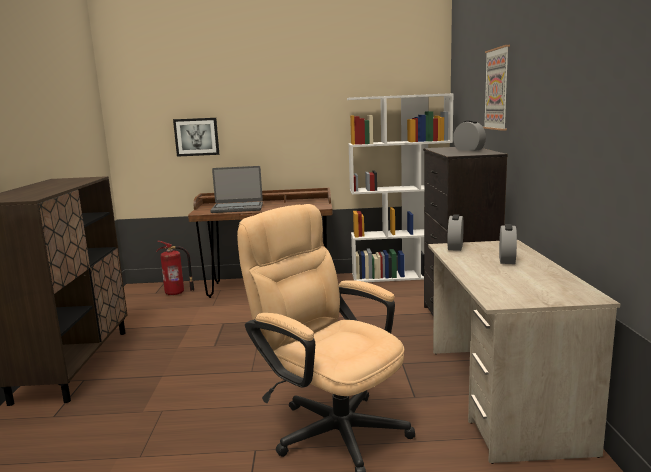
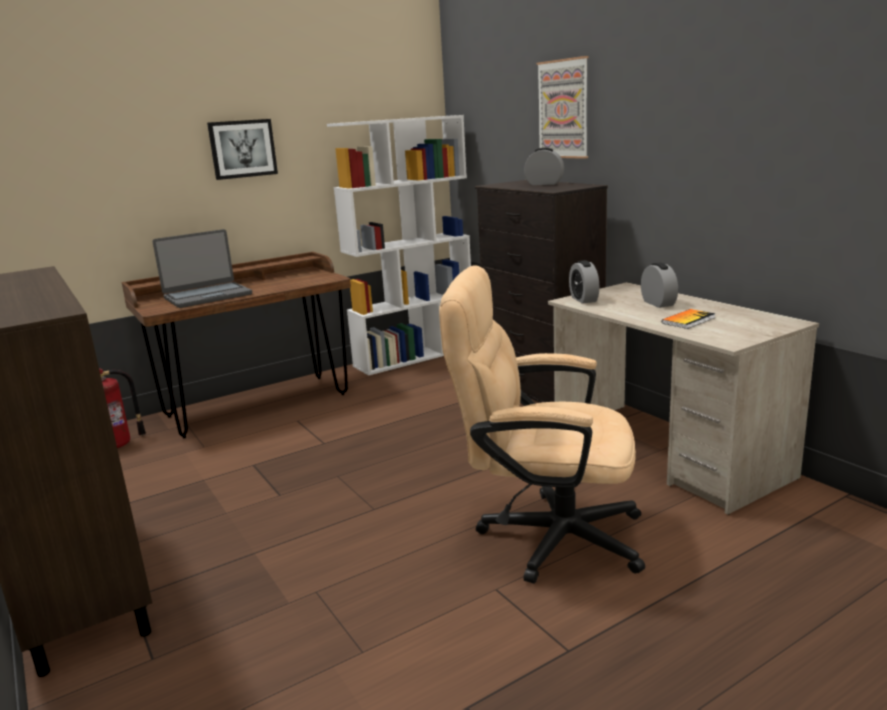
camera: 30 degrees left, 5 degrees up
picture [173,118,219,157] -> picture moved to [207,119,278,180]
none -> book [662,309,716,329]

